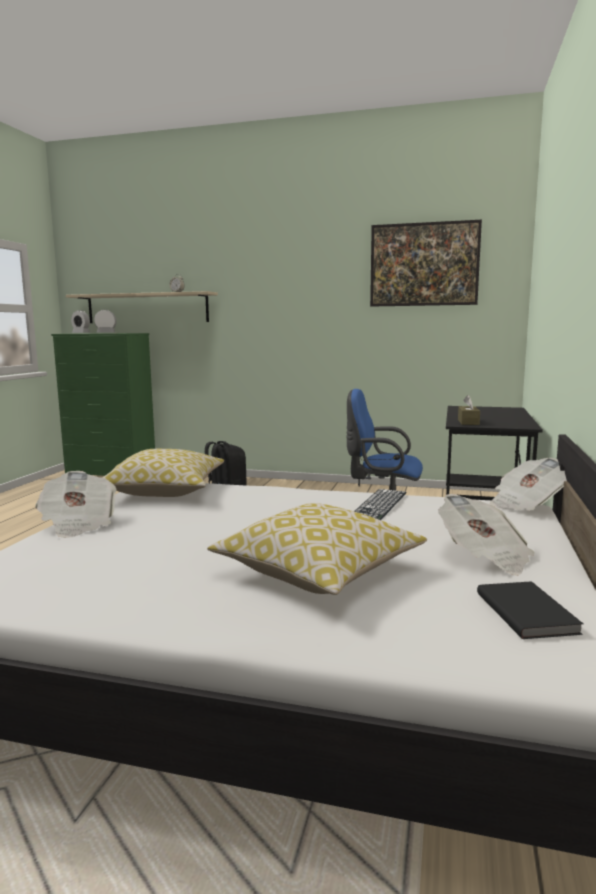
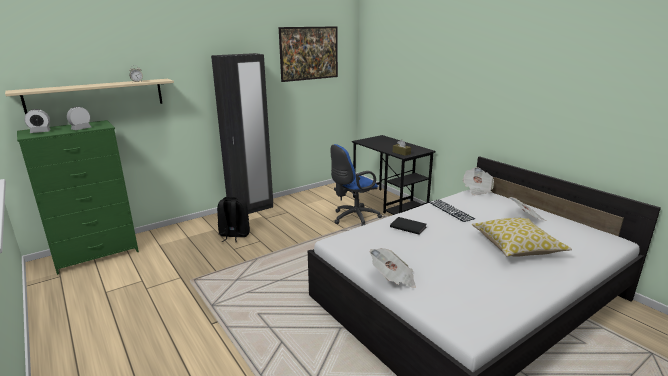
camera: 50 degrees left, 10 degrees up
pillow [102,449,224,497] -> none
black book [477,581,583,639] -> black book moved to [390,217,426,235]
none -> black wardrobe [211,53,273,214]

